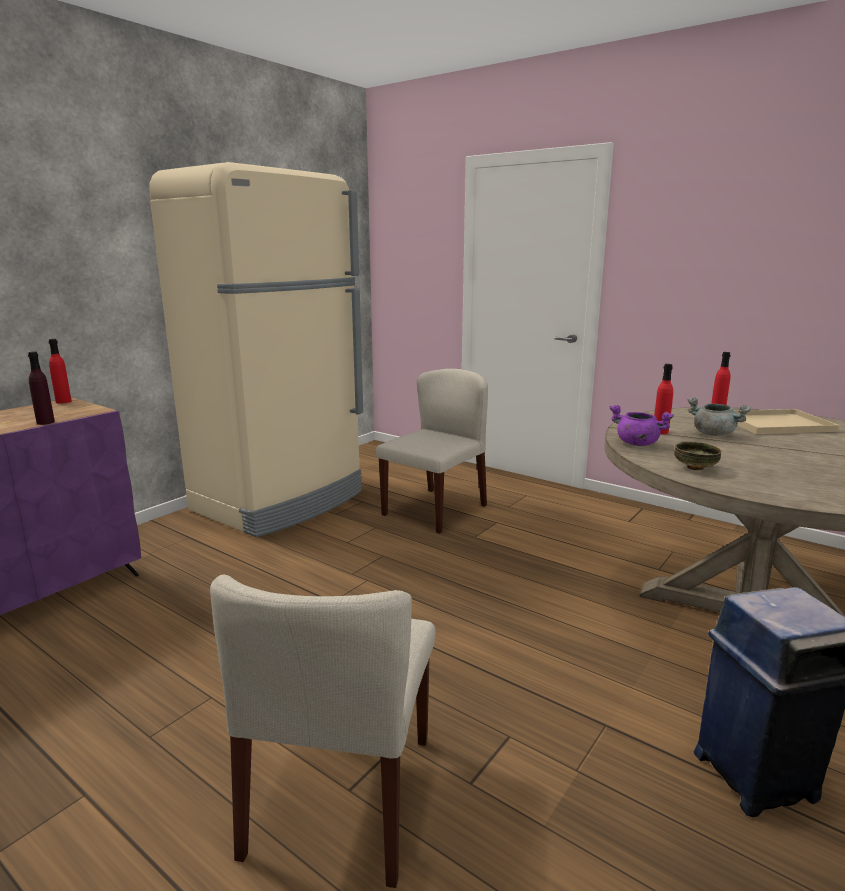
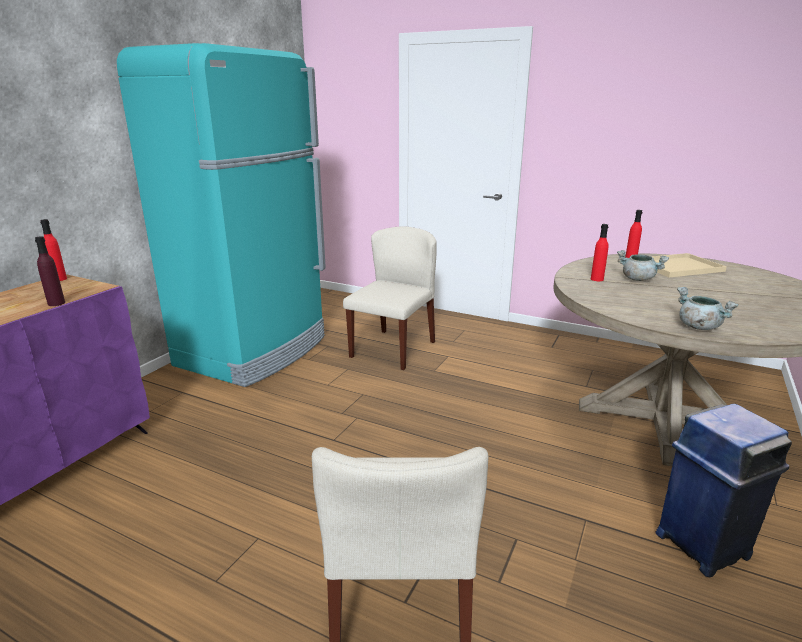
camera: 10 degrees left, 5 degrees up
beige fridge [149,162,363,537] -> turquoise fridge [117,43,326,387]
purple cooking pot [610,405,674,446] -> none
bowl [674,442,721,470] -> none
none -> grey cooking pot [677,287,739,330]

